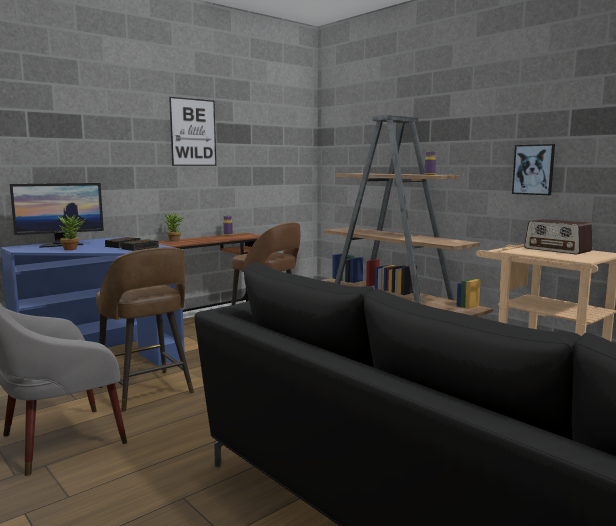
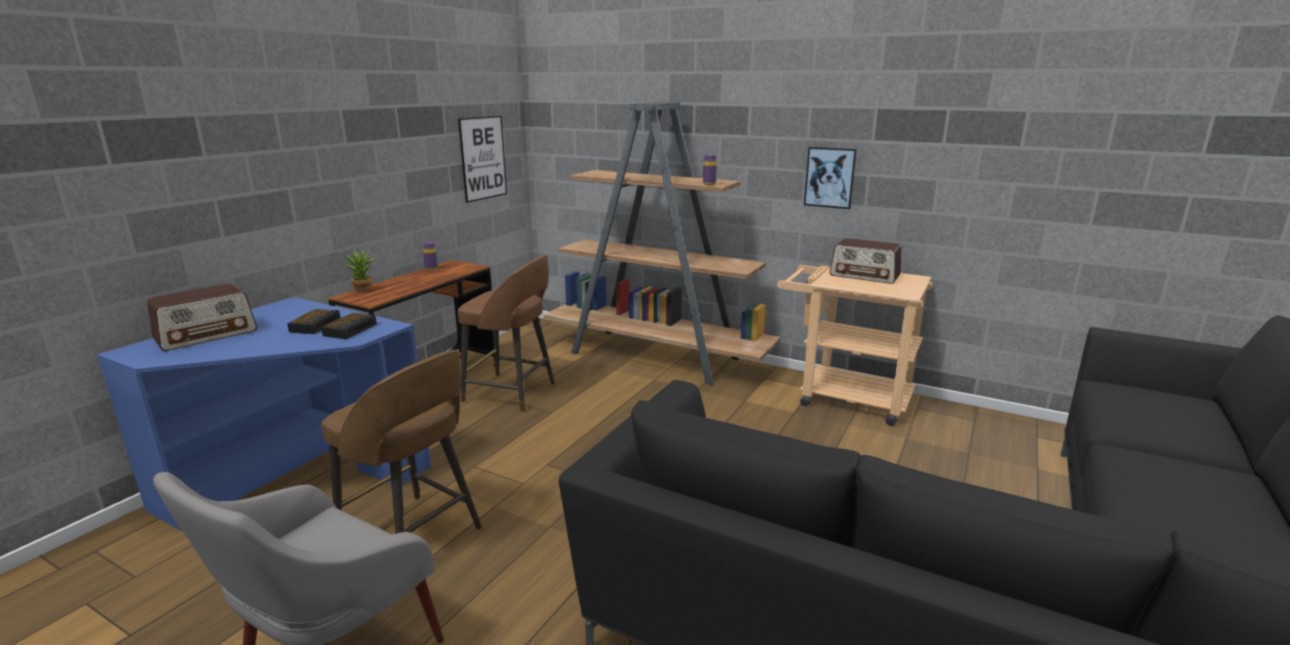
camera: 20 degrees left, 10 degrees up
monitor [10,183,104,248] -> radio [147,284,257,351]
potted plant [57,214,85,250] -> none
picture [169,97,216,166] -> picture moved to [458,116,507,203]

